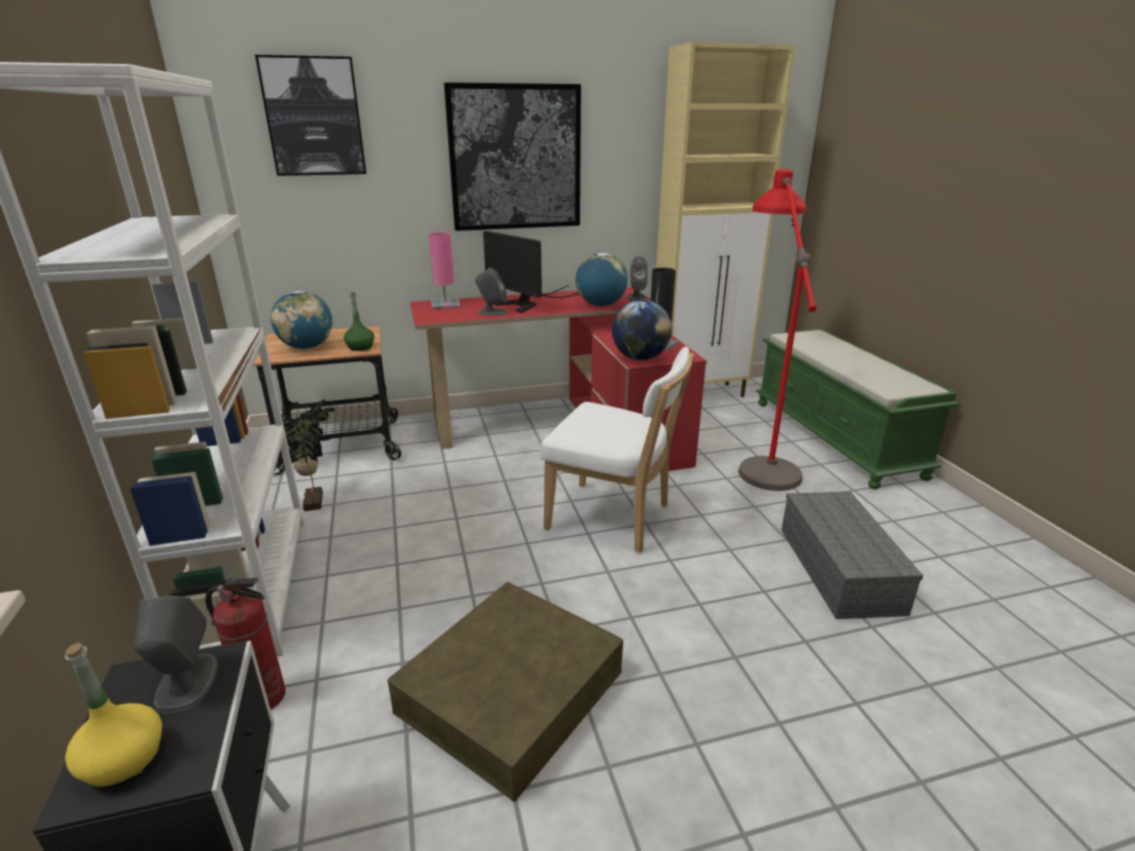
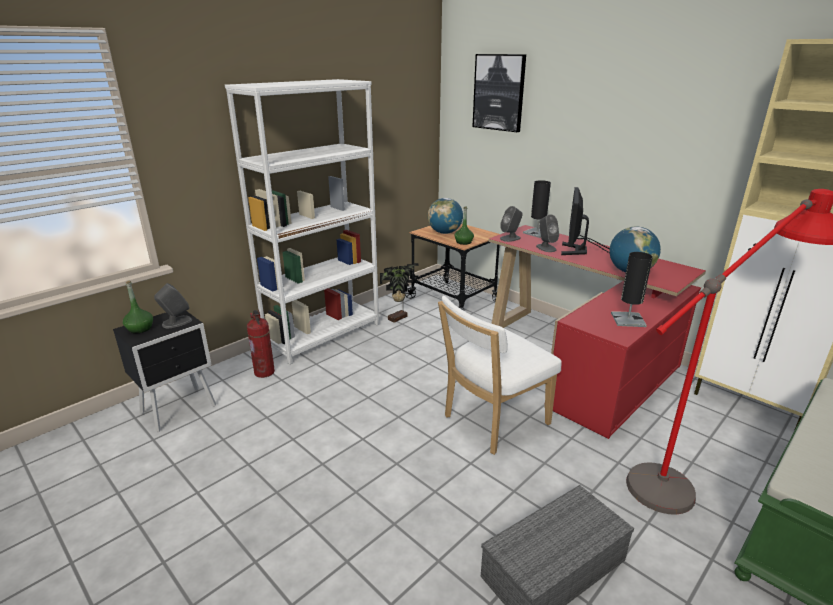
camera: 60 degrees right, 0 degrees up
yellow bottle [65,642,162,788] -> green bottle [123,281,153,334]
brown storage box [387,582,623,802] -> none
pink table lamp [429,232,460,309] -> black table lamp [523,180,551,238]
picture [444,82,581,231] -> none
white chair [540,347,695,553] -> white chair turned 60 degrees clockwise [438,296,562,455]
globe [612,300,672,360] -> none
grey speaker [627,256,648,301] -> grey speaker moved to [500,206,523,242]

